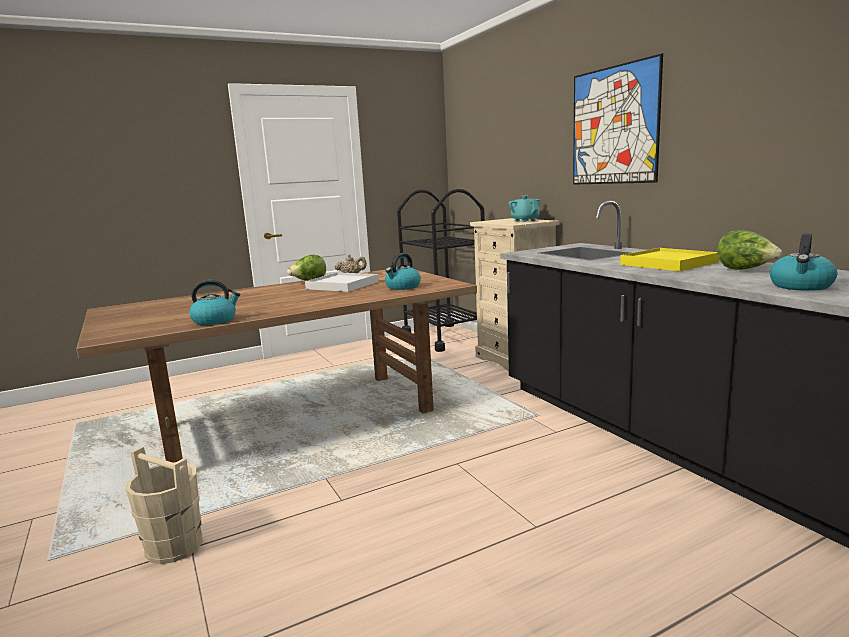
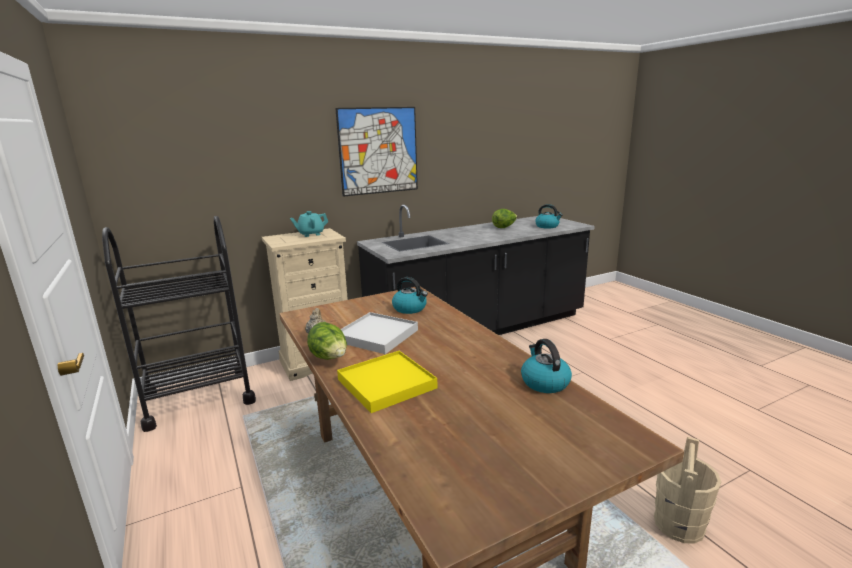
camera: 90 degrees left, 5 degrees up
yellow tray [620,248,719,272] -> yellow tray moved to [337,351,438,413]

